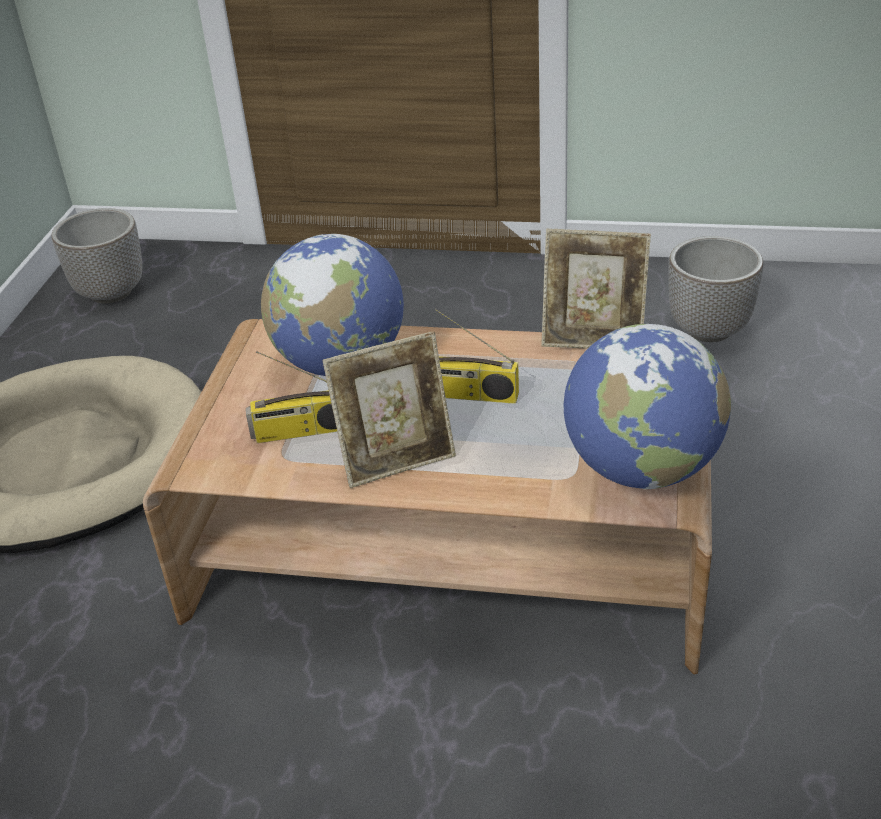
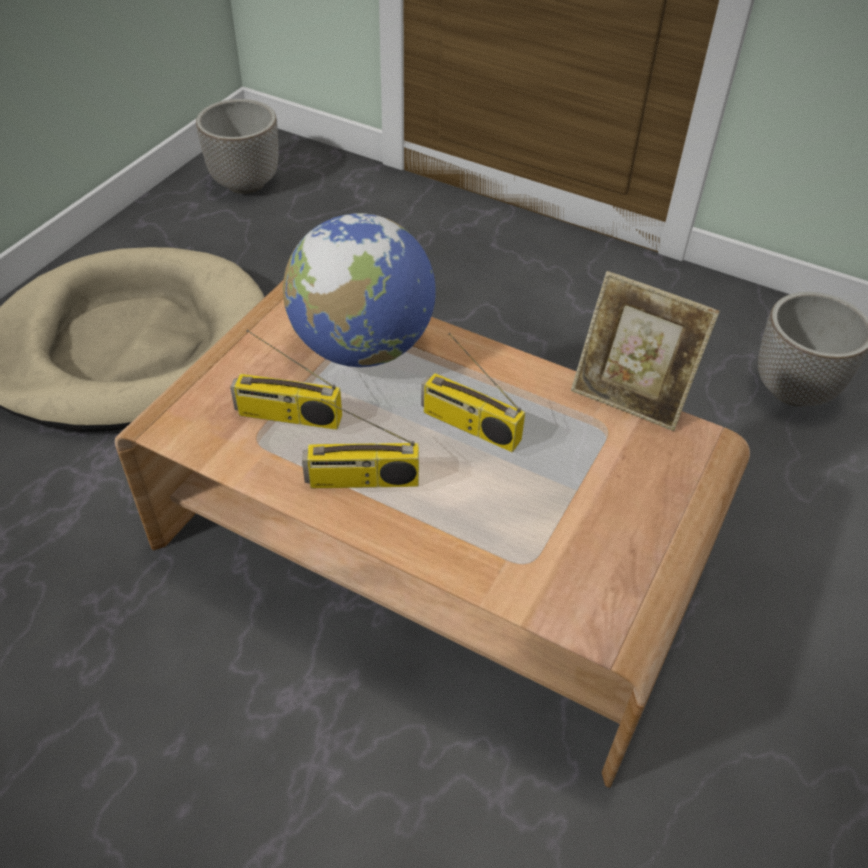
camera: 15 degrees right, 10 degrees up
picture frame [322,331,456,488] -> radio [302,399,419,488]
globe [563,324,731,489] -> none

